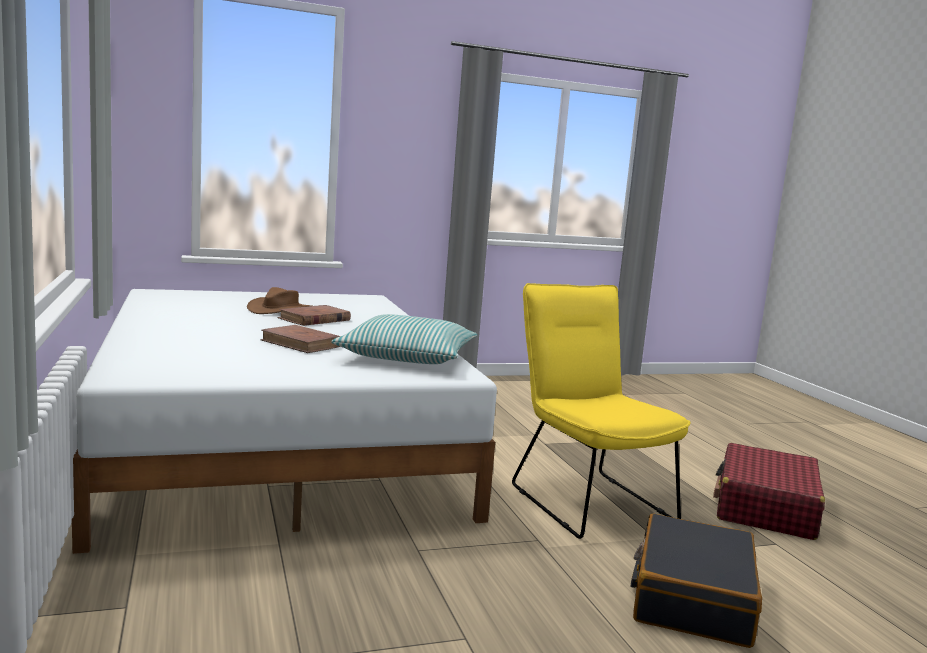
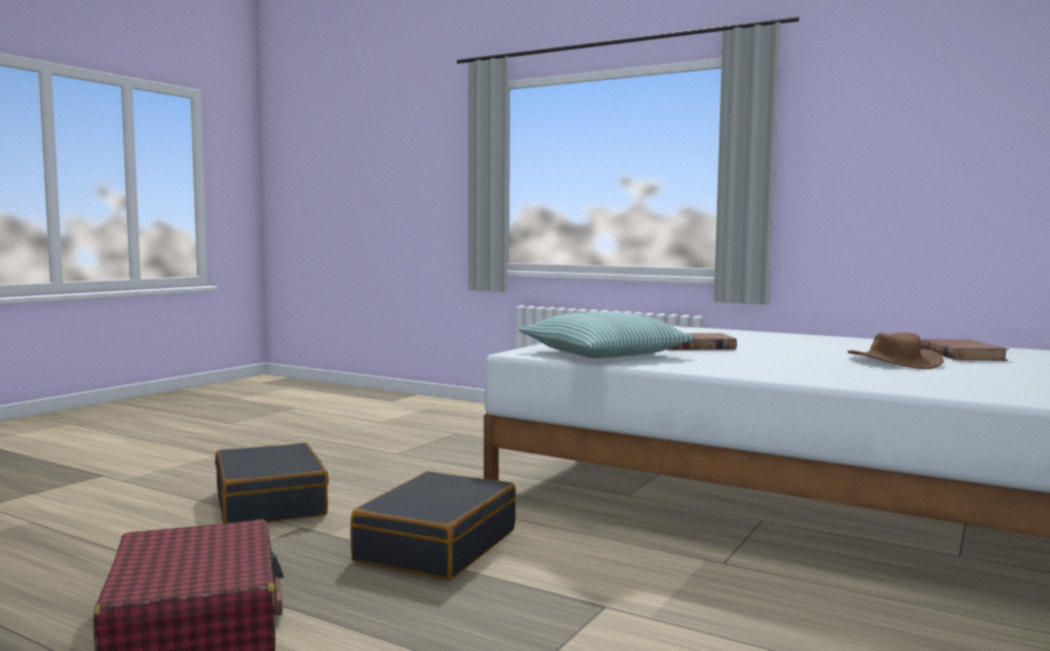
camera: 140 degrees right, 5 degrees down
brown book [277,305,351,326] -> brown book moved to [921,339,1009,361]
yellow chair [512,283,691,539] -> black suitcase [350,471,516,580]

